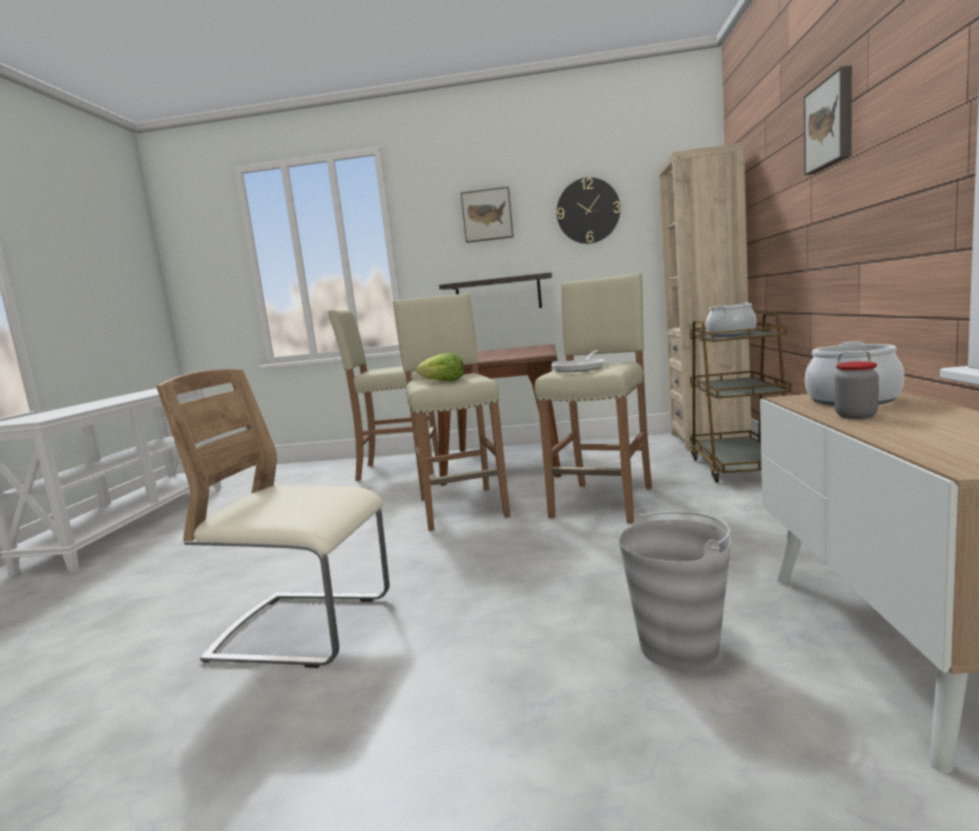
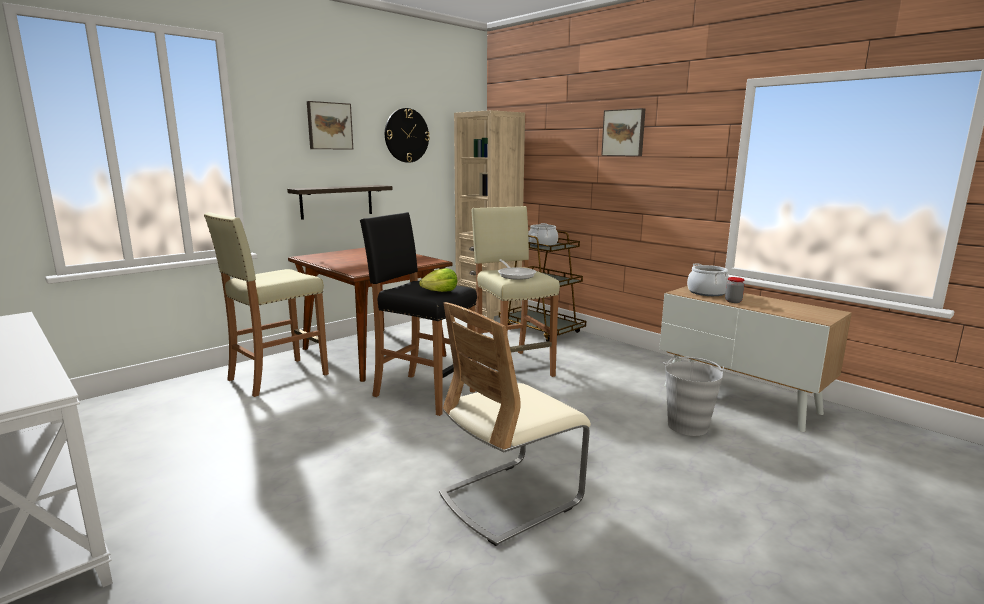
camera: 50 degrees left, 5 degrees up
beige stool [393,293,511,531] -> black stool [360,212,477,416]

